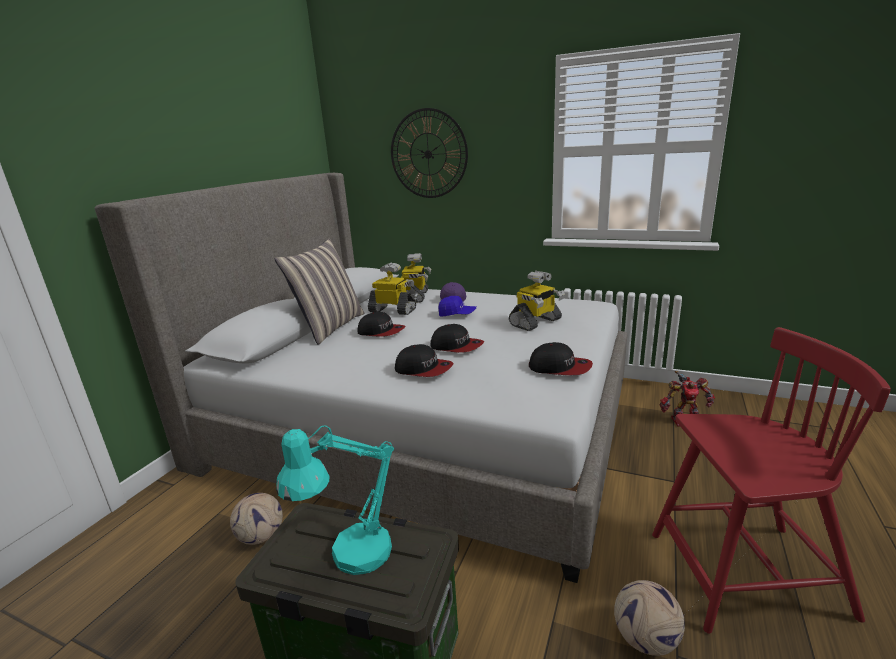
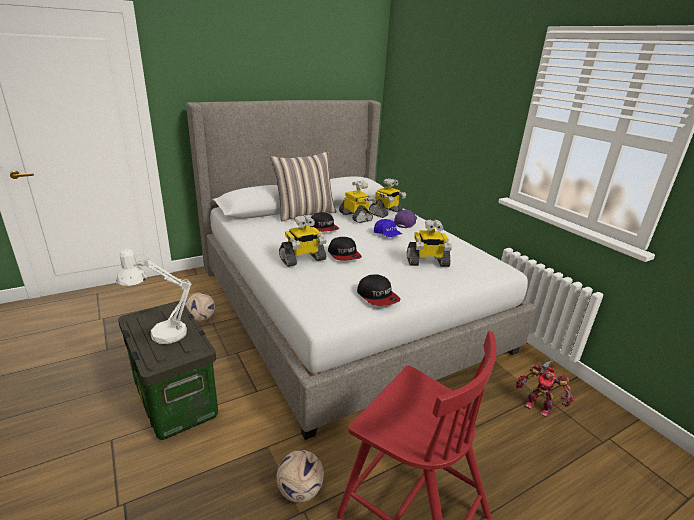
camera: 35 degrees right, 5 degrees up
turquoise table lamp [276,425,394,575] -> white table lamp [117,249,191,344]
wall clock [391,108,468,198] -> none
cap [395,344,454,377] -> toy robot [279,215,327,267]

